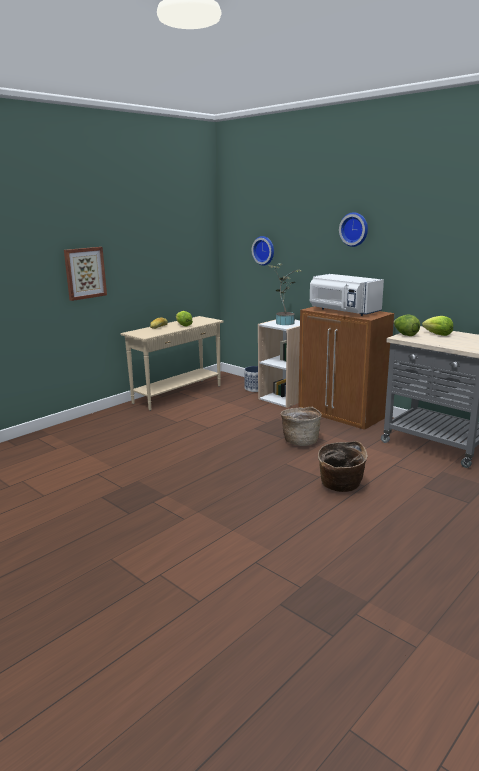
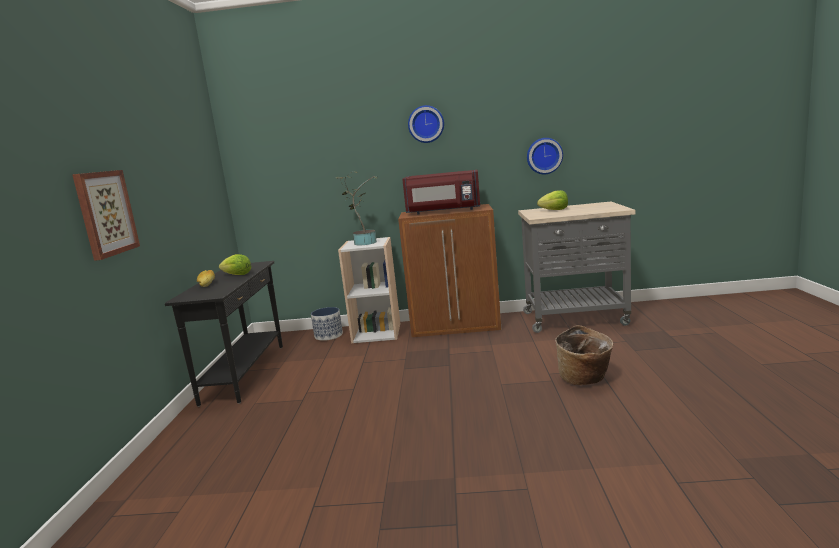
camera: 40 degrees left, 5 degrees down
beige console table [121,316,224,411] -> black console table [165,261,283,407]
wall clock [252,236,274,266] -> wall clock moved to [527,138,563,174]
basket [281,406,322,446] -> none
white microwave [310,274,384,316] -> red microwave [402,170,480,214]
lettuce [394,315,420,336] -> none

